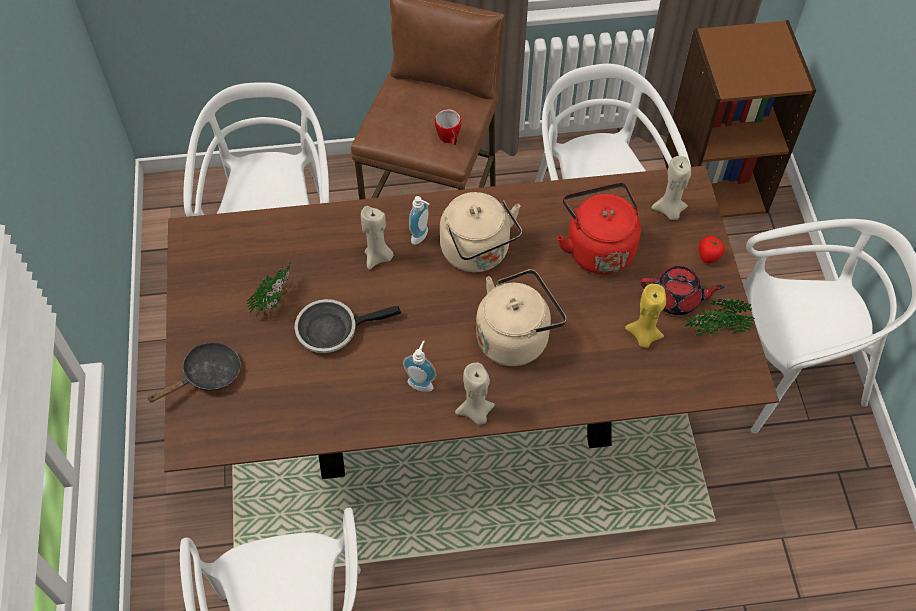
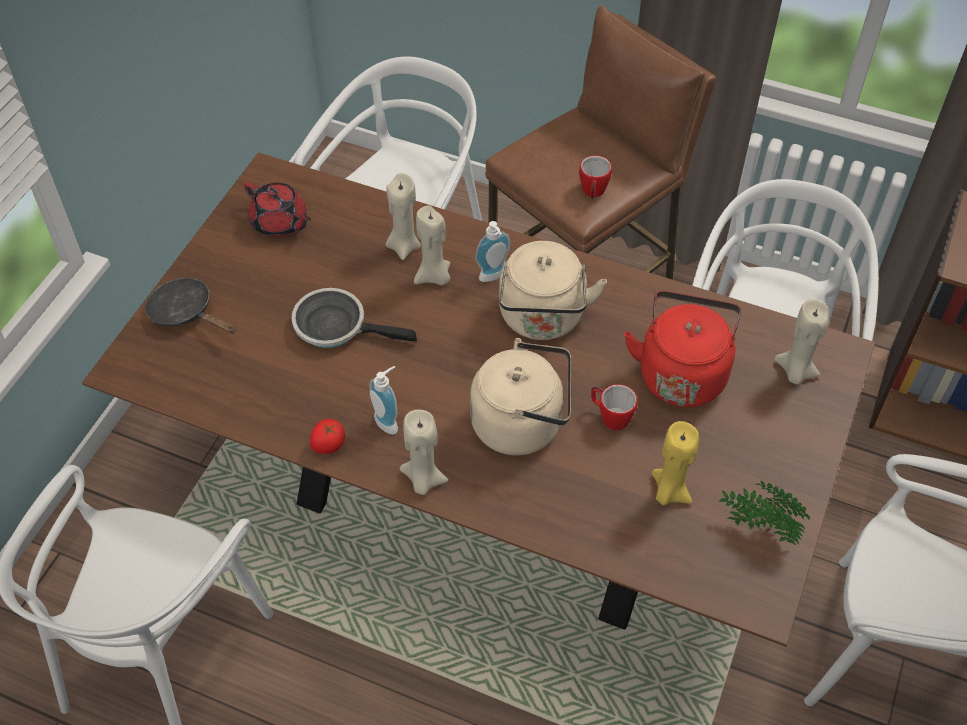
camera: 30 degrees right, 5 degrees down
black frying pan [147,342,241,402] -> black frying pan turned 135 degrees counterclockwise [145,278,236,334]
potted plant [247,261,291,318] -> none
red teapot [640,266,725,315] -> red teapot moved to [244,182,311,237]
tomato [699,236,725,263] -> tomato moved to [310,419,345,454]
none -> beige candle [386,173,421,260]
none -> mug [591,384,638,431]

